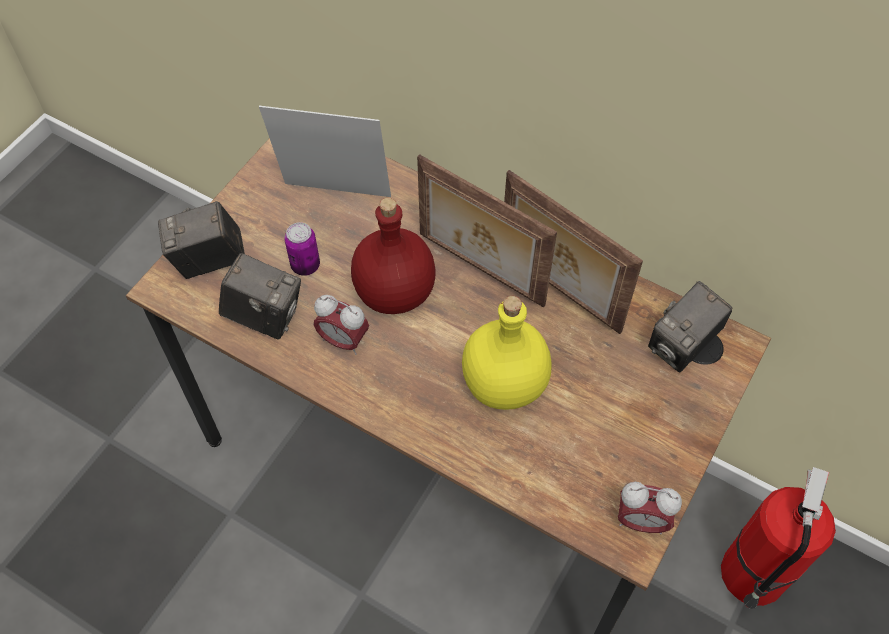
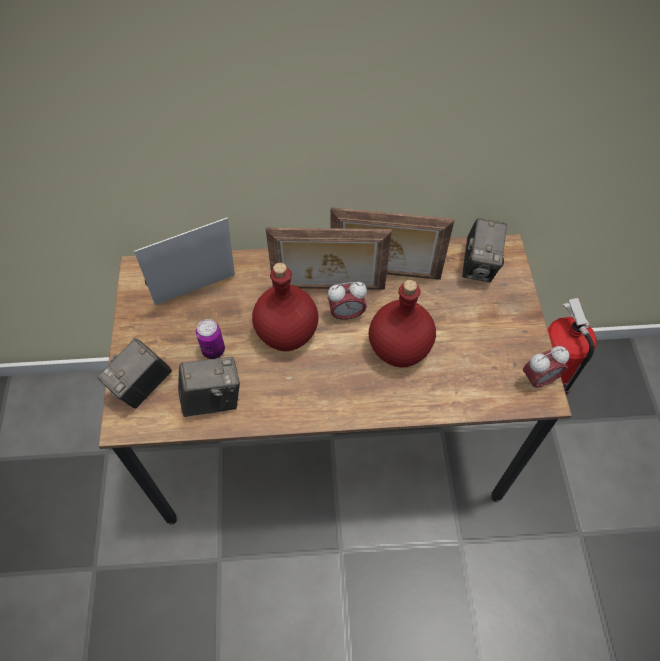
camera: 35 degrees left, 0 degrees up
alarm clock [314,295,369,355] -> alarm clock moved to [328,282,367,322]
yellow bottle [462,296,552,410] -> red bottle [369,280,436,368]

